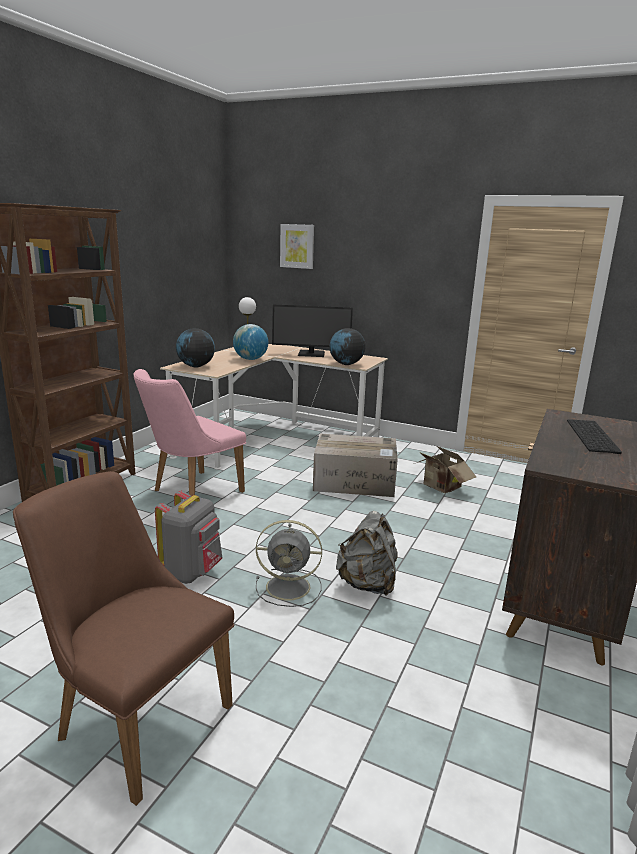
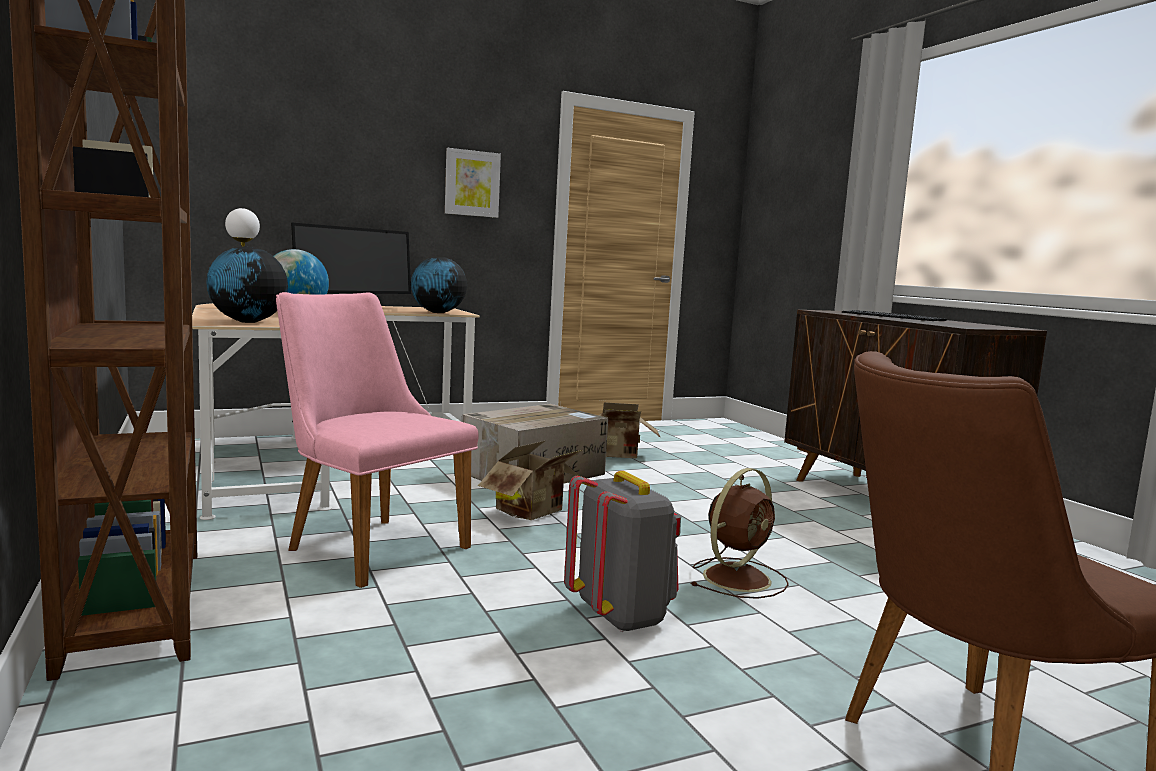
camera: 50 degrees left, 10 degrees down
pink chair [133,369,246,496] -> pink chair turned 135 degrees clockwise [276,292,478,588]
grey fan [256,520,322,607] -> brown fan [691,468,789,599]
picture [280,224,314,269] -> picture moved to [445,148,501,218]
grey backpack [336,511,398,596] -> none
none -> cardboard box [478,441,582,520]

